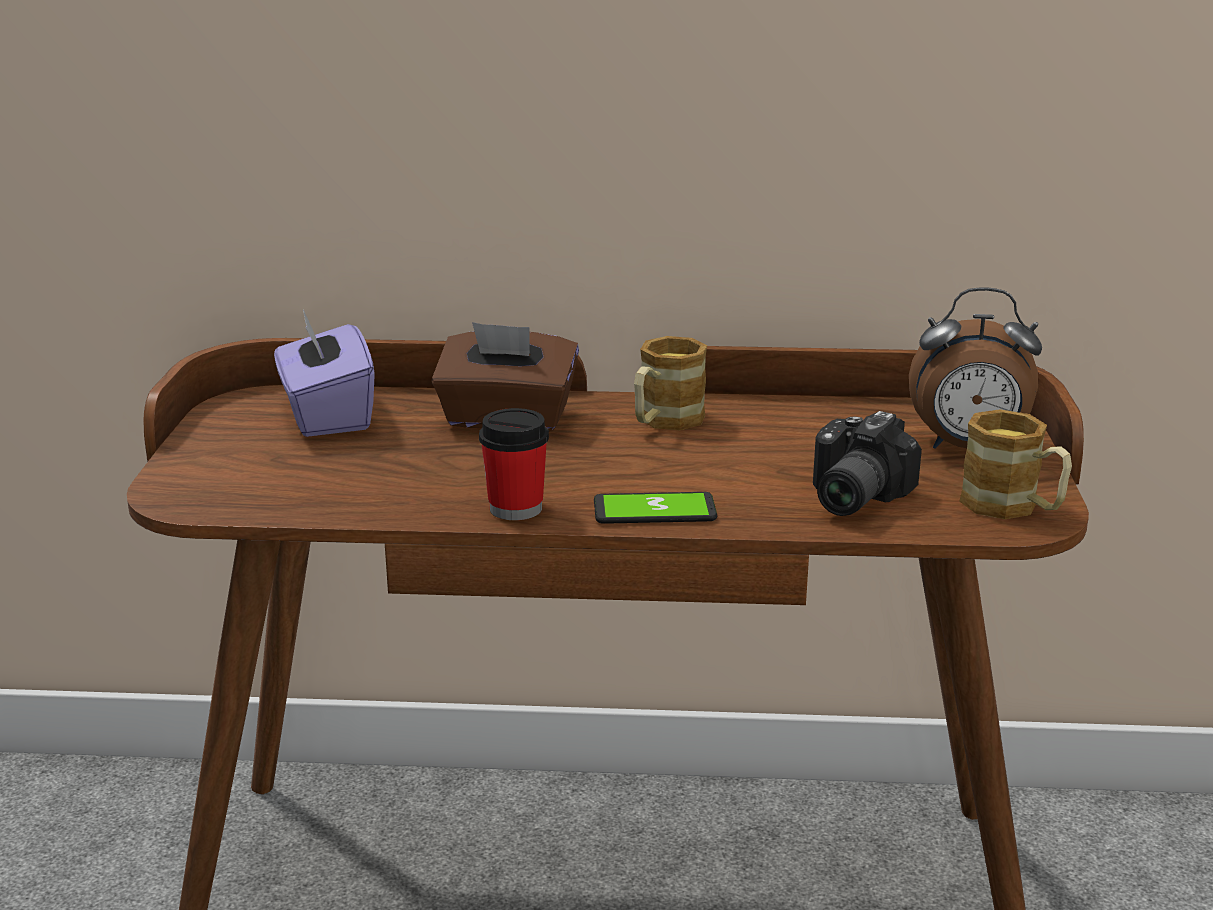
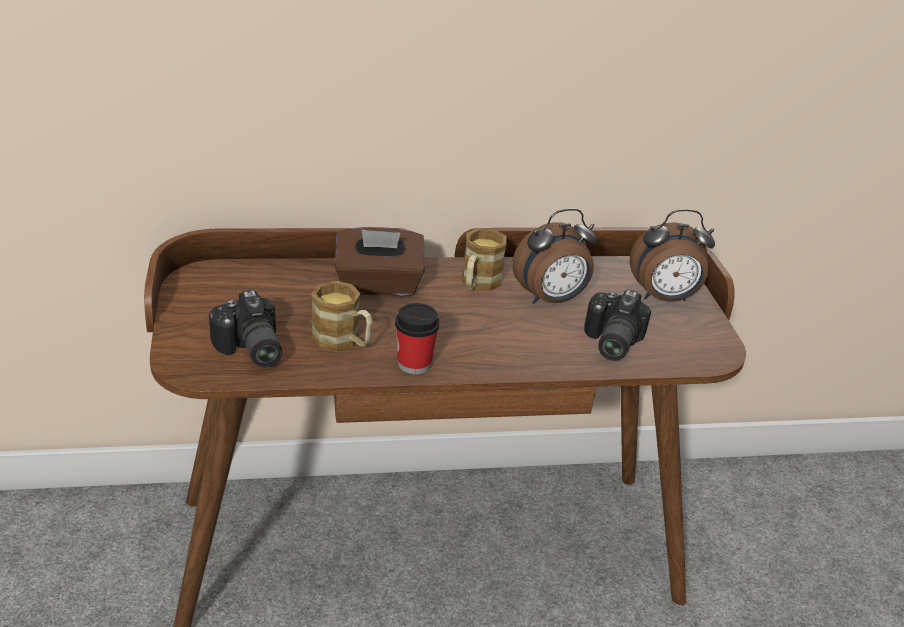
camera: 15 degrees left, 10 degrees up
purple tissue box [274,309,375,437] -> none
phone [594,492,717,524] -> none
mug [959,409,1072,519] -> mug moved to [311,281,373,352]
none -> camera [209,290,282,367]
none -> alarm clock [513,208,597,304]

